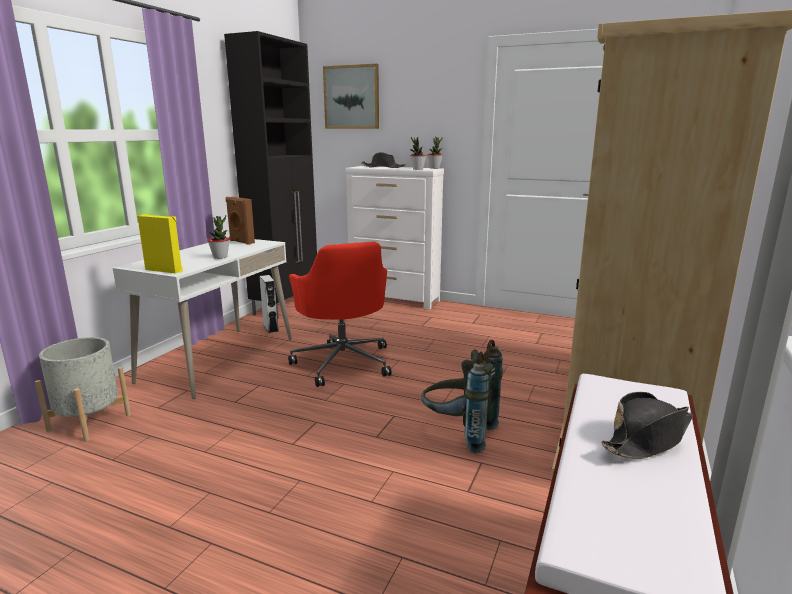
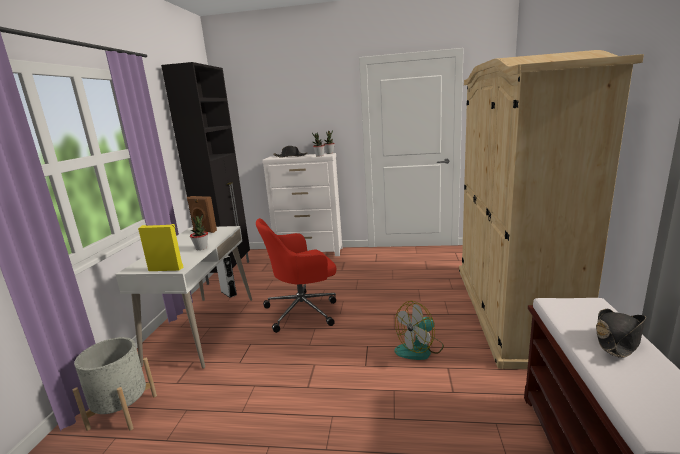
camera: 15 degrees left, 0 degrees up
red office chair [288,242,391,387] -> red office chair turned 105 degrees clockwise [256,218,336,333]
picture [323,64,379,129] -> none
grey backpack [421,340,503,453] -> fan [394,301,444,360]

